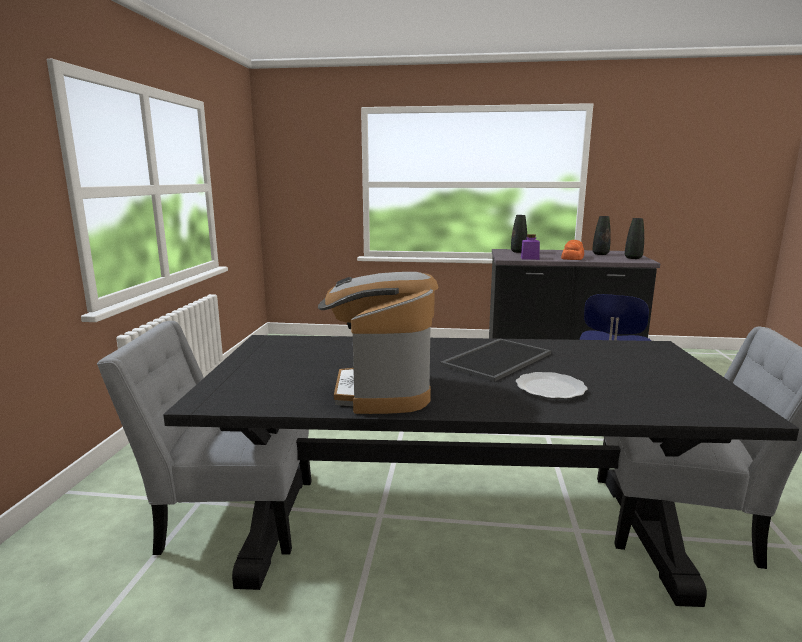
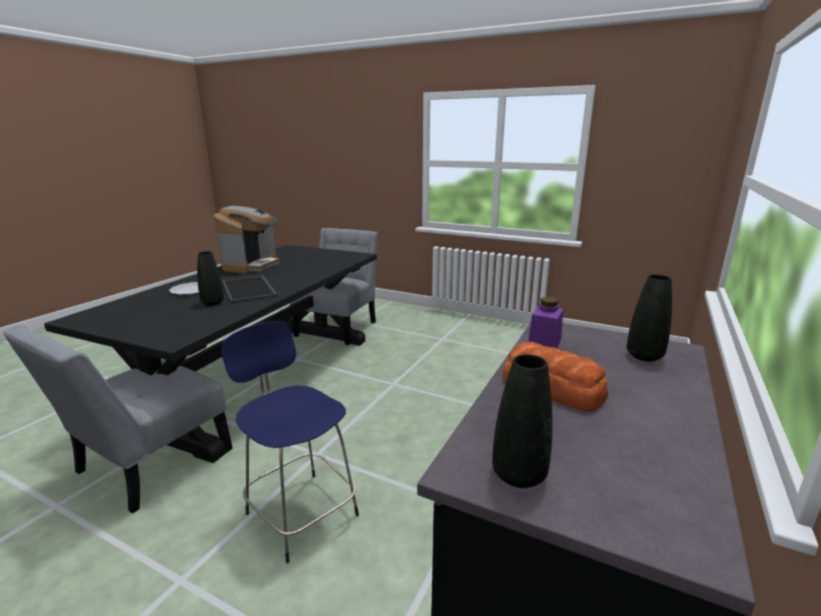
camera: 110 degrees right, 5 degrees up
coffee machine [318,272,439,414] -> coffee machine turned 90 degrees clockwise [214,206,280,273]
black vase [592,216,611,255] -> black vase moved to [197,251,224,306]

